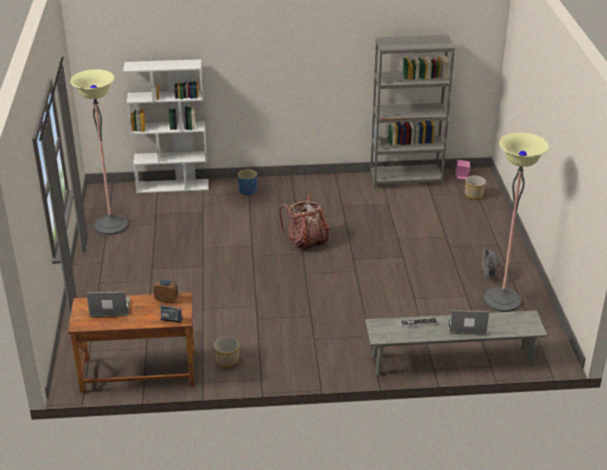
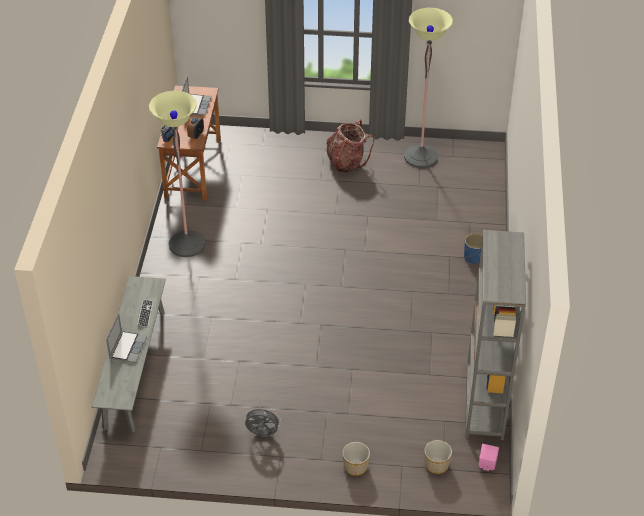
camera: 100 degrees right, 10 degrees up
white bookcase [123,59,209,193] -> none
planter [214,336,239,368] -> planter moved to [342,442,370,476]
backpack [279,195,329,251] -> backpack moved to [326,119,374,173]
floor lamp [483,132,549,312] -> floor lamp moved to [149,90,206,257]

